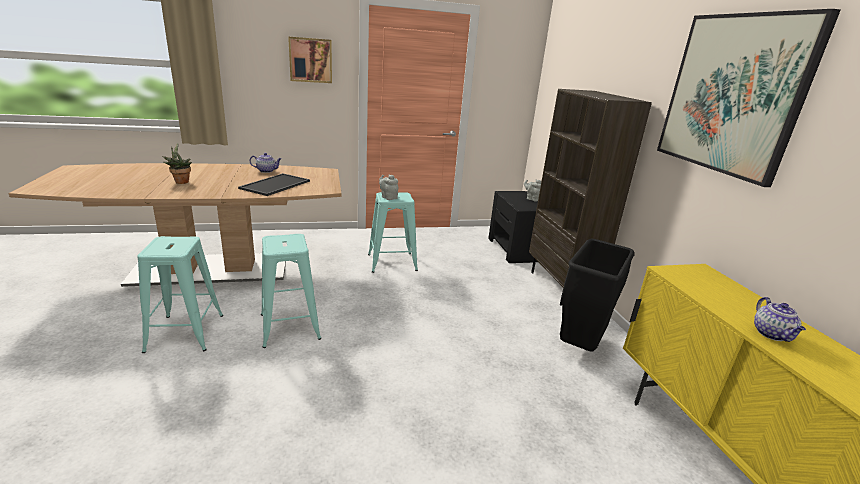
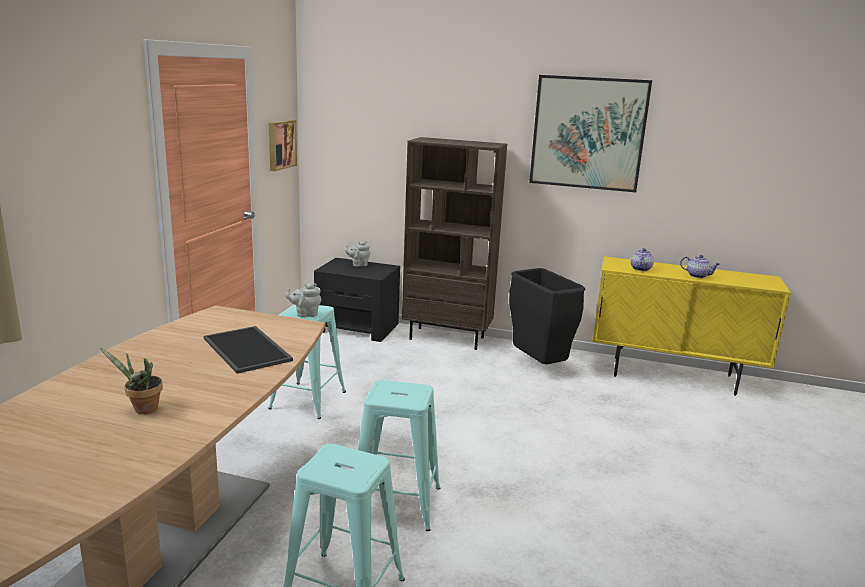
camera: 60 degrees left, 5 degrees down
teapot [250,153,282,173] -> teapot moved to [631,248,654,271]
picture [288,37,332,83] -> picture moved to [269,120,297,171]

